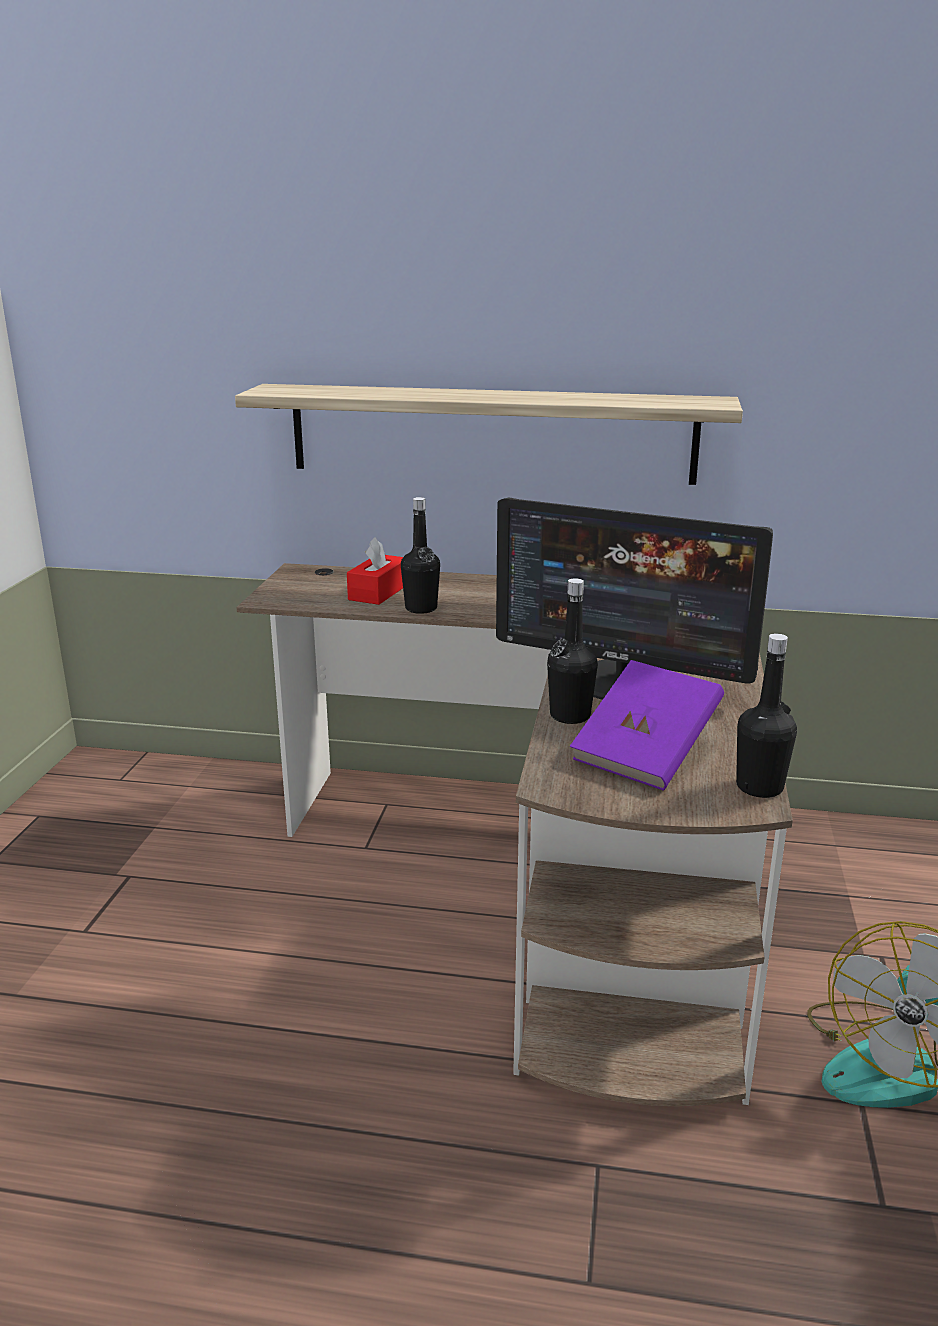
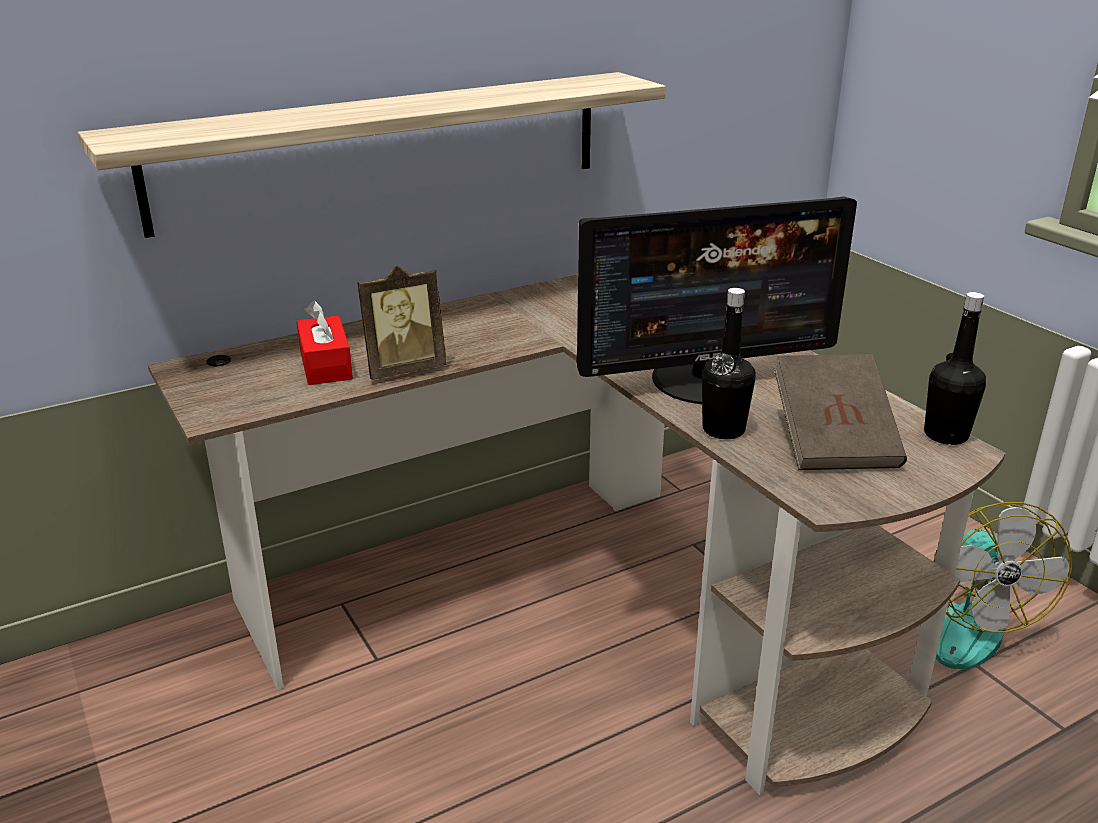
camera: 40 degrees left, 5 degrees up
black bottle [401,497,440,614] -> picture frame [357,265,446,380]
purple book [570,660,724,791] -> brown book [774,354,907,470]

